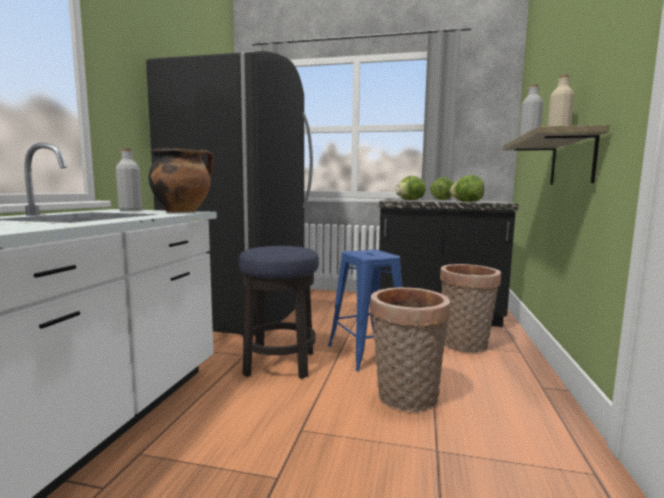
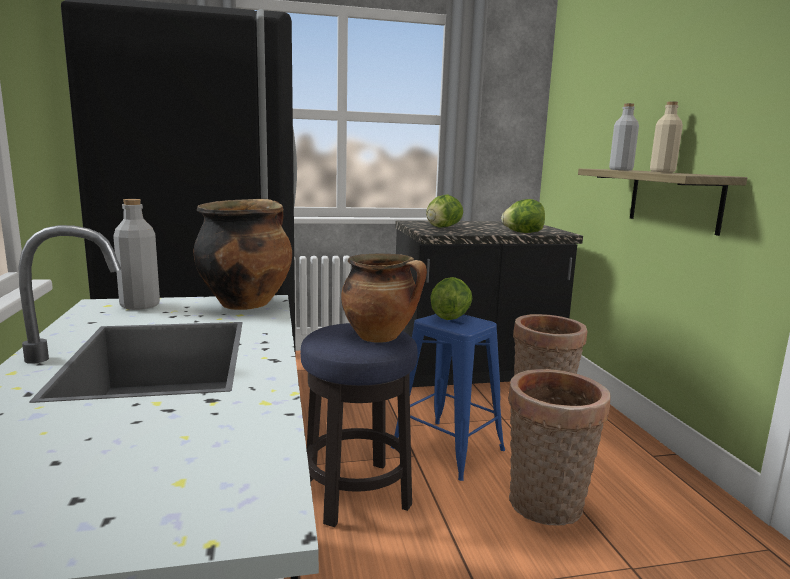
camera: 25 degrees left, 5 degrees up
lettuce [430,177,454,200] -> lettuce moved to [430,277,473,320]
none -> cooking pot [341,254,427,342]

